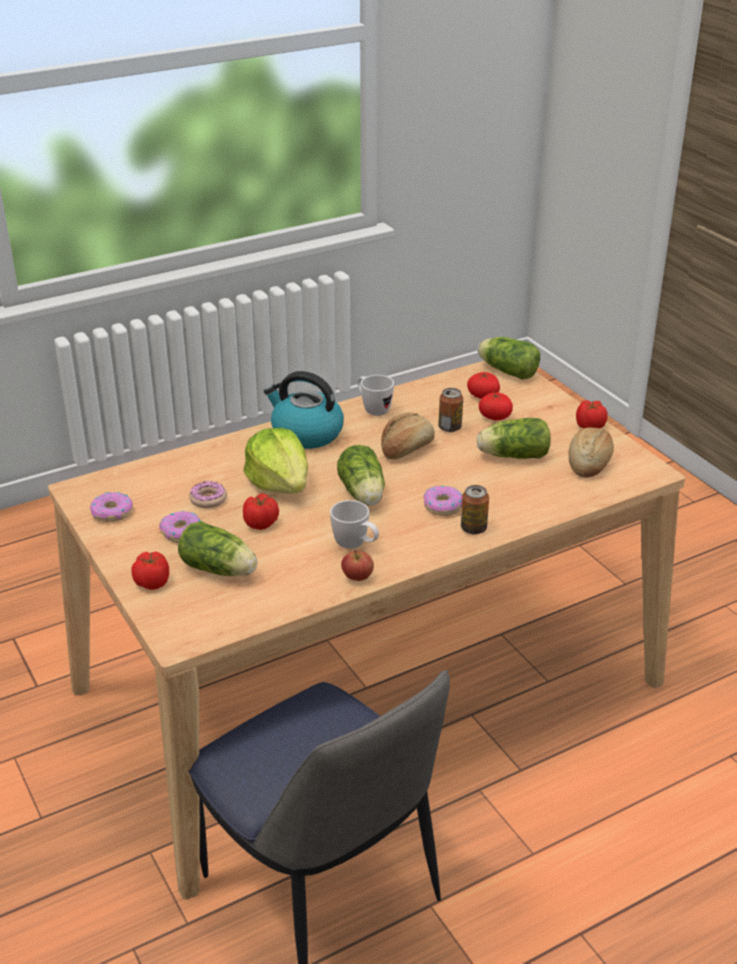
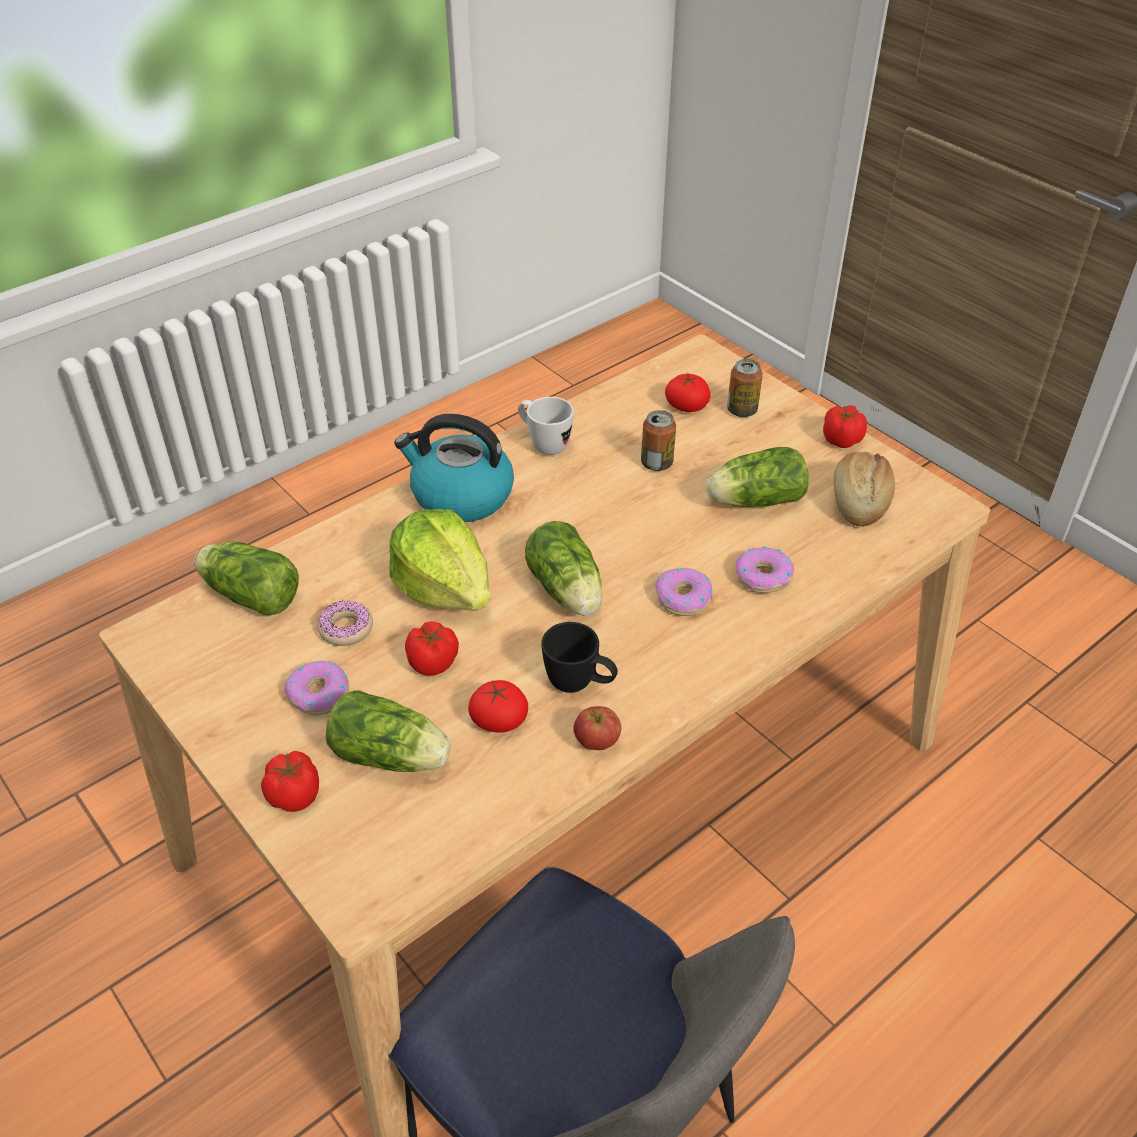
camera: 10 degrees left, 10 degrees up
donut [90,492,133,522] -> donut moved to [735,546,794,593]
white mug [330,500,379,549] -> black mug [541,622,618,693]
bread [381,412,435,460] -> none
can [461,485,489,535] -> can moved to [727,359,763,417]
lettuce [478,337,540,380] -> lettuce moved to [194,542,299,615]
tomato [479,392,513,420] -> tomato moved to [468,680,528,733]

